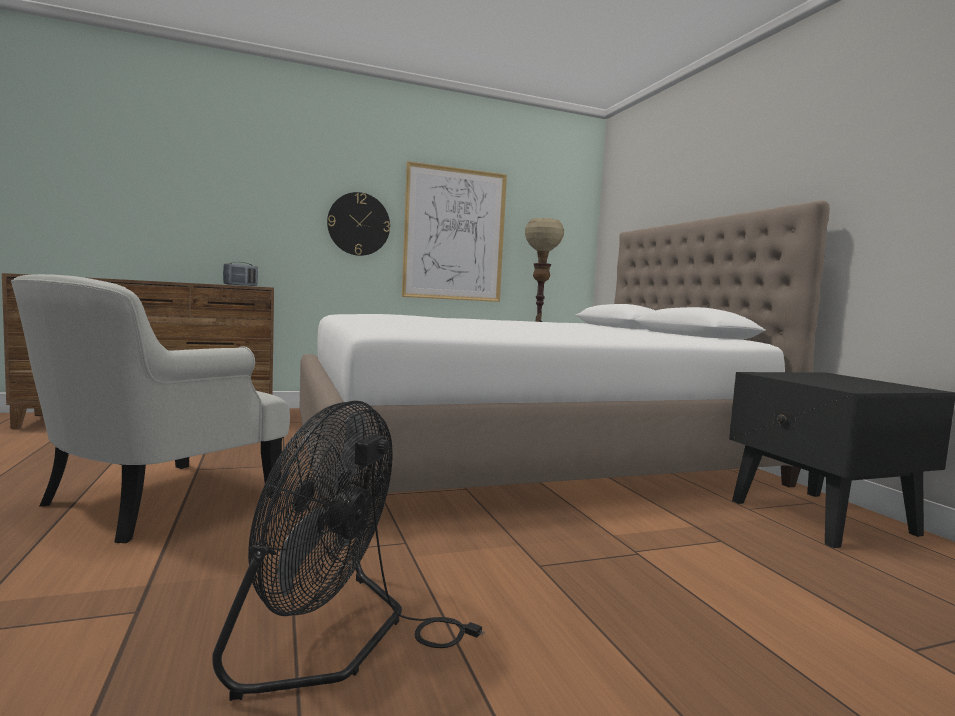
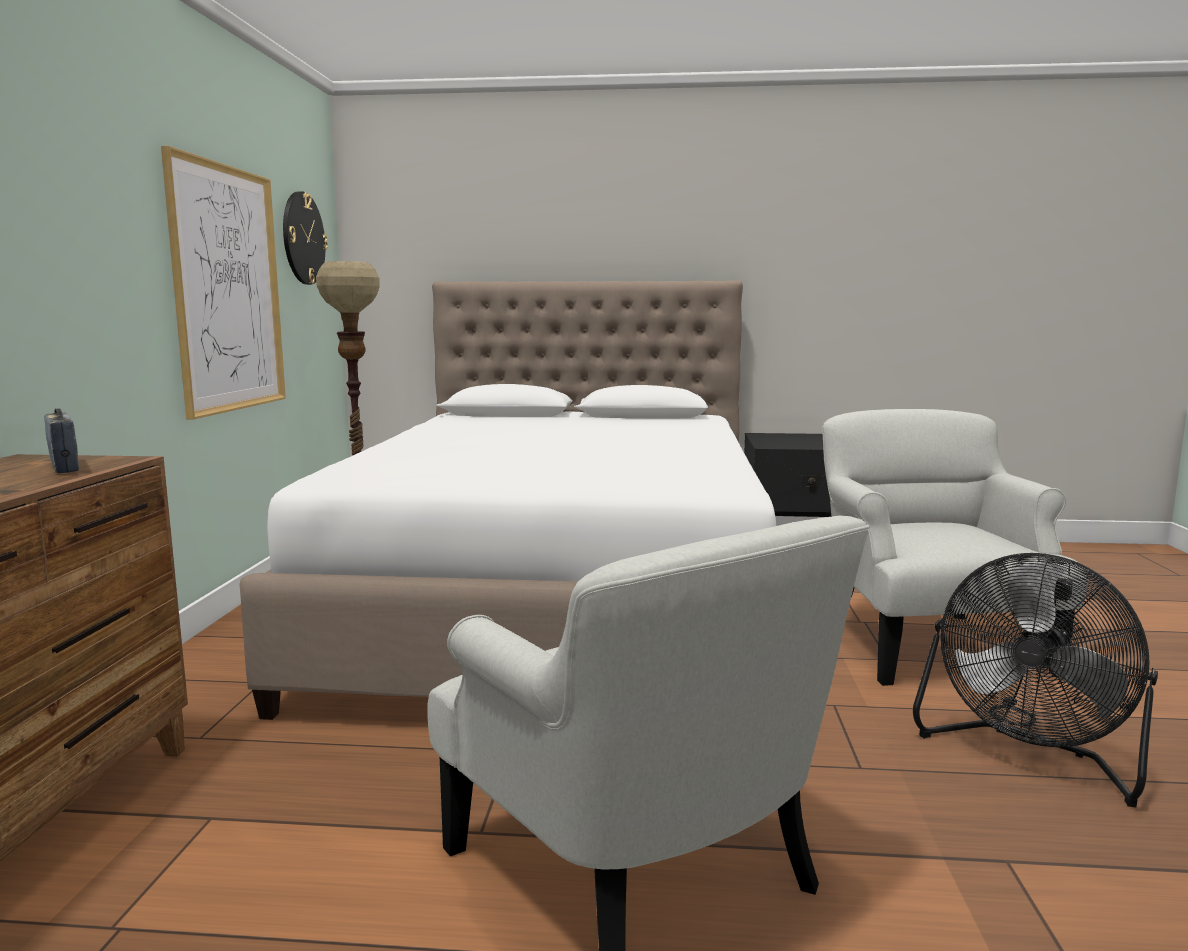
camera: 65 degrees left, 5 degrees up
wall clock [327,192,390,256] -> wall clock moved to [283,191,328,285]
none -> white armchair [822,409,1087,686]

